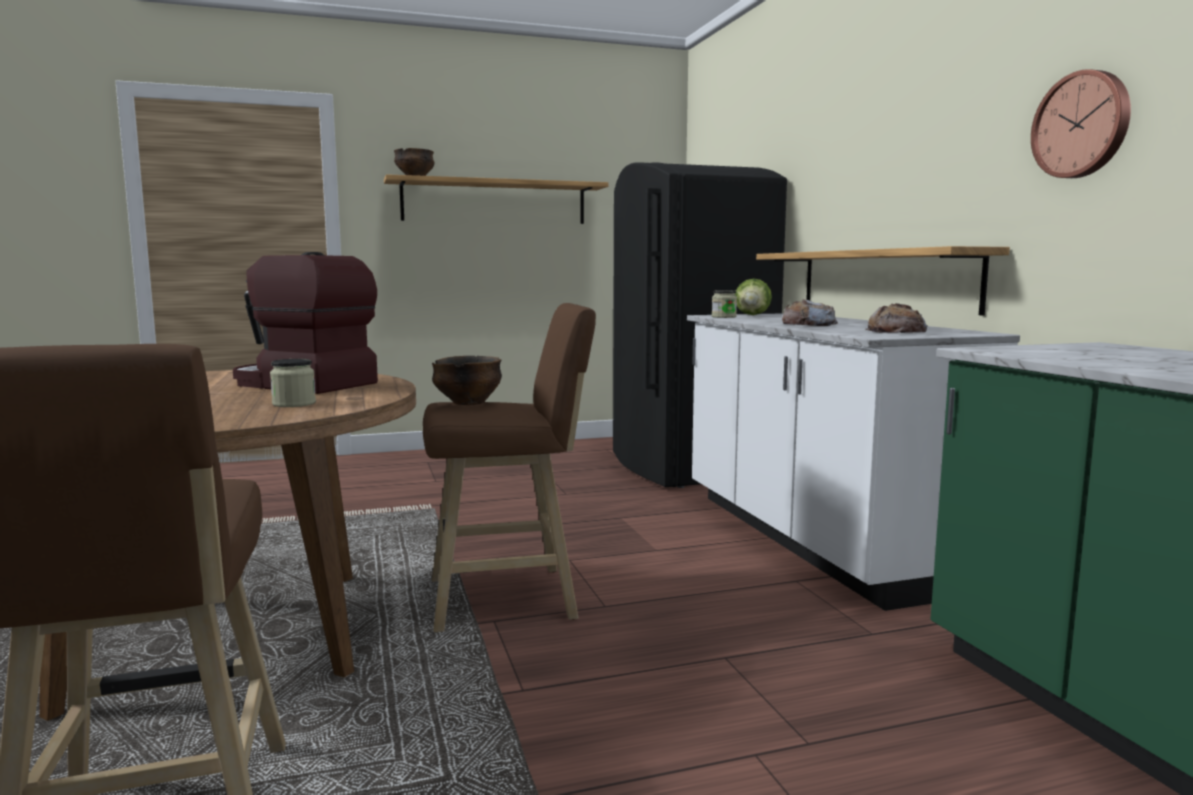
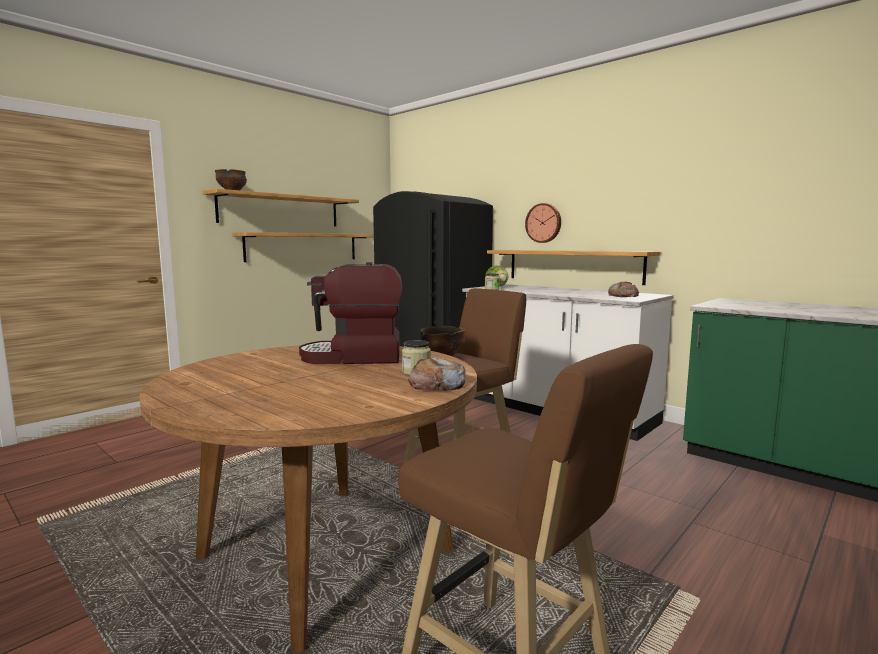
camera: 30 degrees left, 0 degrees up
bread [782,299,838,326] -> bread moved to [408,357,466,391]
wall clock [1031,69,1131,178] -> wall clock moved to [525,203,561,243]
none -> shelf [231,232,374,262]

